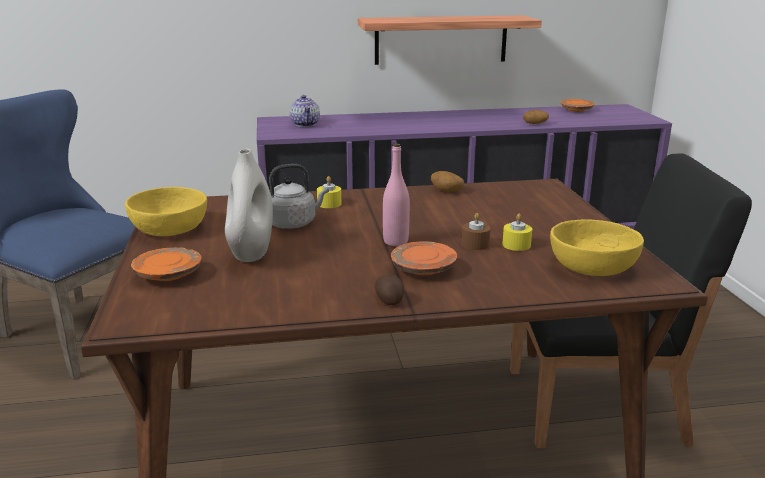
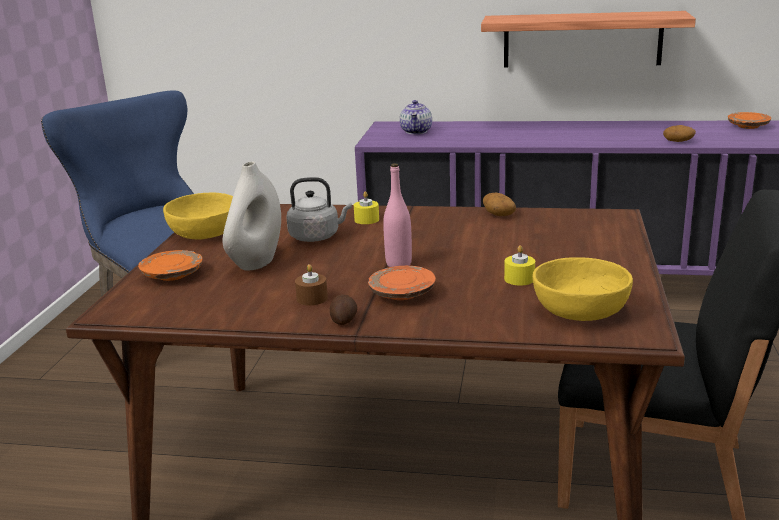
camera: 20 degrees right, 0 degrees up
brown candle [461,213,491,250] -> brown candle moved to [295,264,328,306]

